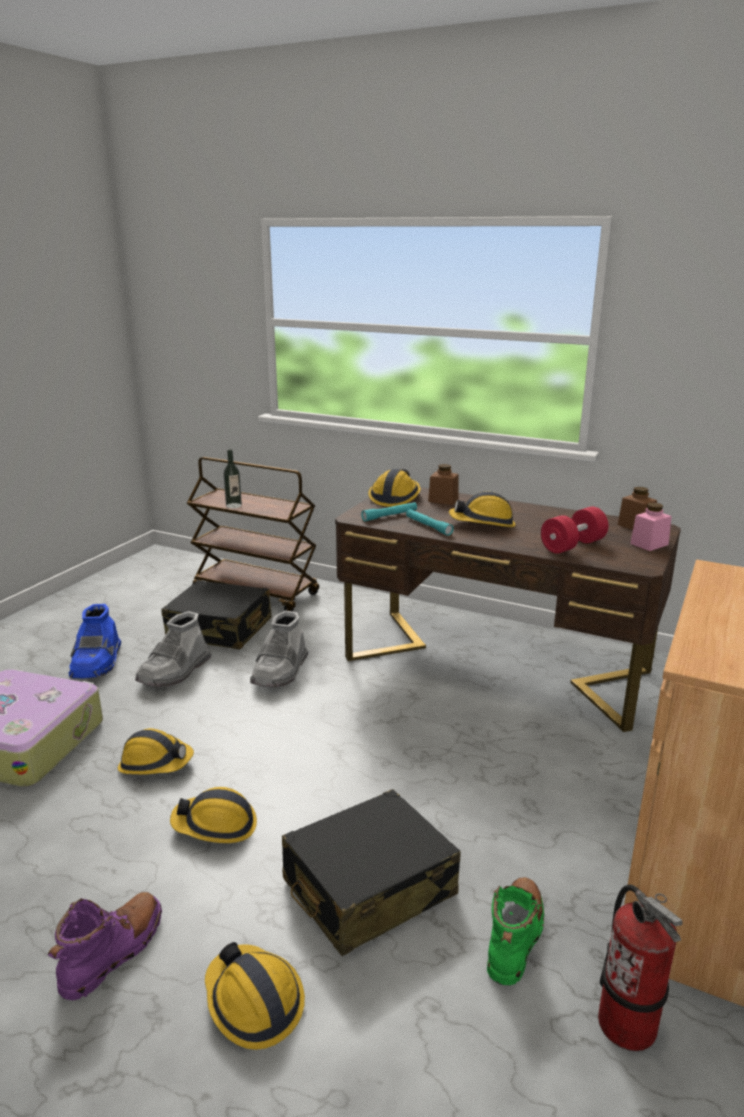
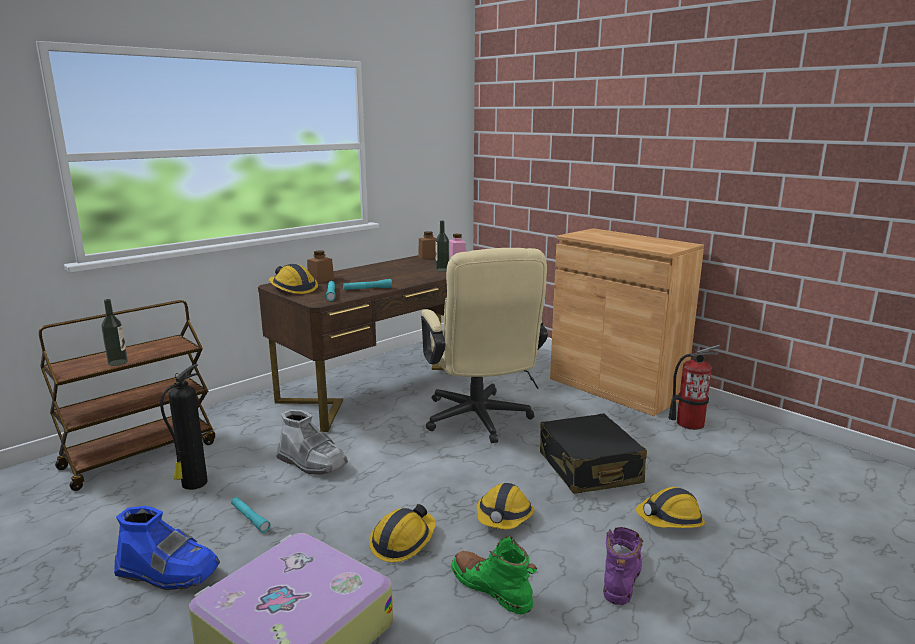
camera: 70 degrees left, 5 degrees down
purple boot [48,892,162,1000] -> purple boot turned 60 degrees clockwise [603,527,643,605]
grey boot [135,611,211,687] -> turquoise flashlight [231,497,271,533]
black suitcase [161,580,272,649] -> fire extinguisher [160,364,208,490]
hard hat [449,492,515,527] -> none
green boot [487,877,544,986] -> green boot moved to [451,536,537,614]
red dumbbell [541,507,608,554] -> bottle [435,221,449,272]
none -> beige office chair [421,248,548,443]

